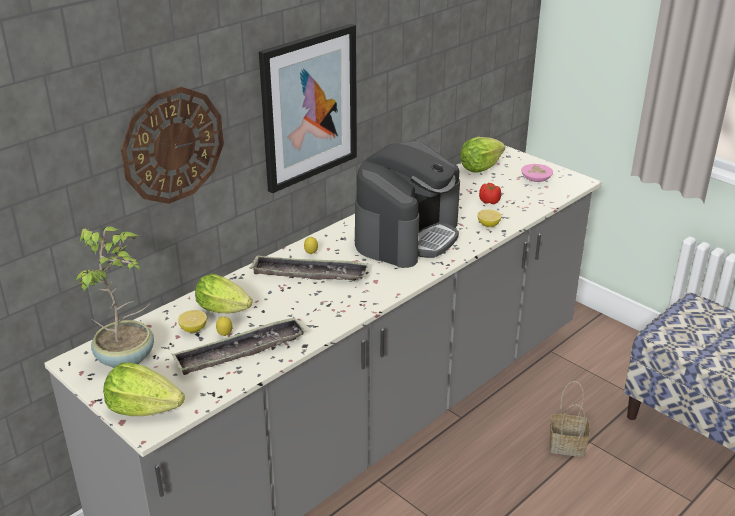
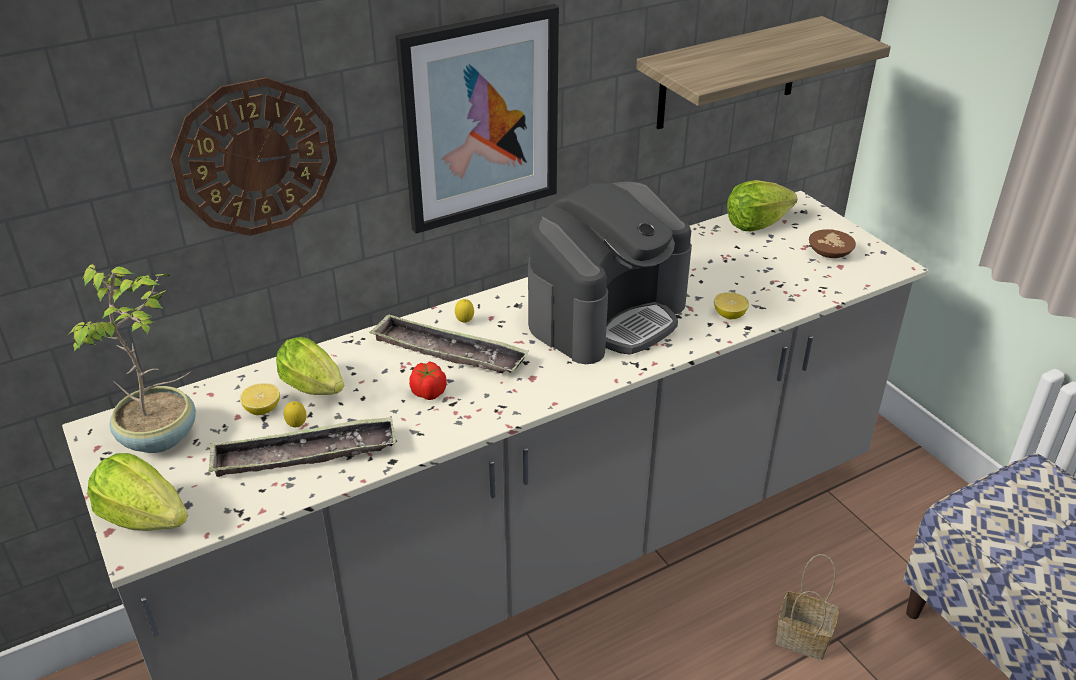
camera: 15 degrees right, 5 degrees up
tomato [479,183,501,204] -> tomato moved to [409,362,447,400]
pink bowl [521,164,553,182] -> brown bowl [809,229,856,258]
none -> shelf [636,16,891,129]

